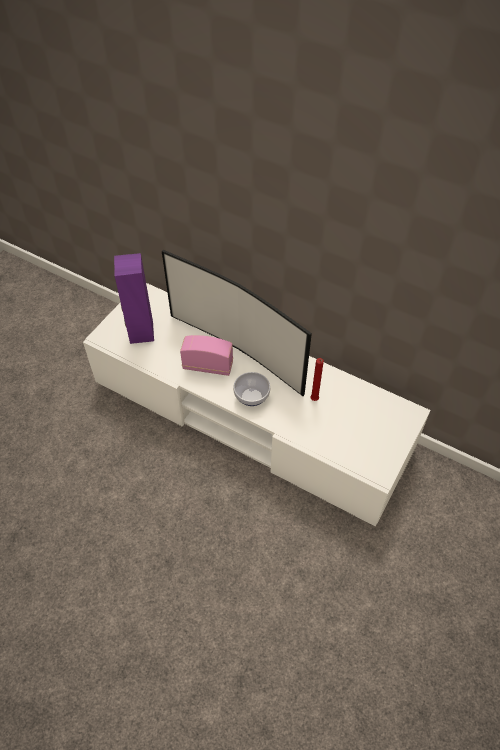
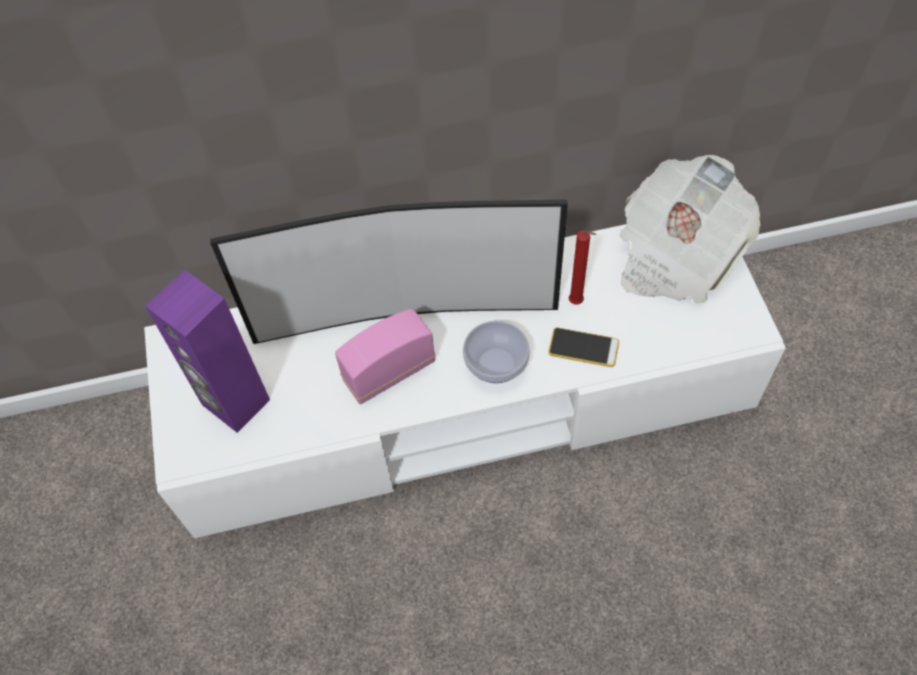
camera: 40 degrees left, 5 degrees up
none -> phone [548,328,619,367]
none -> newspaper [619,155,761,304]

